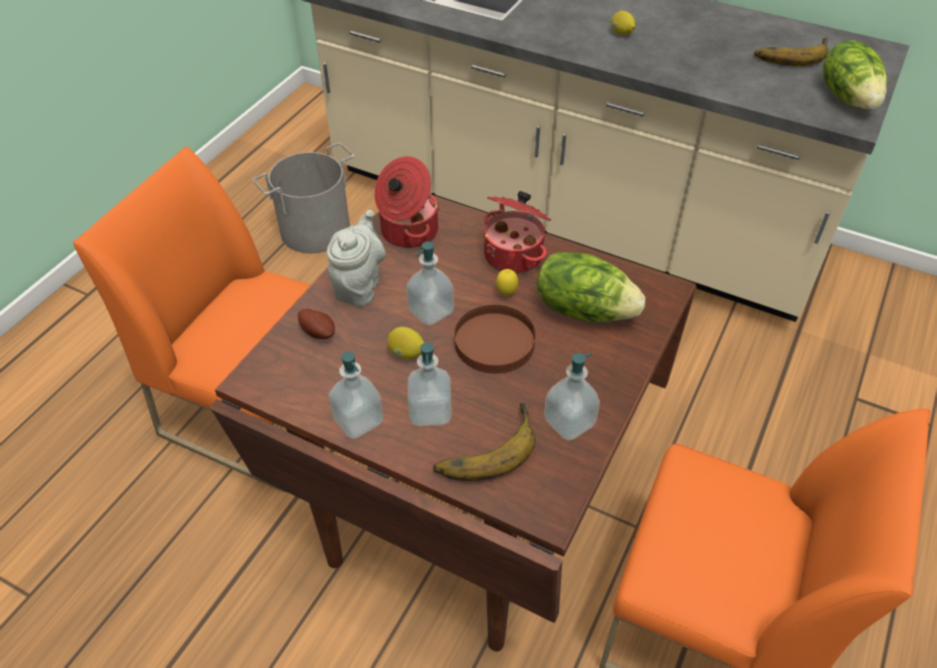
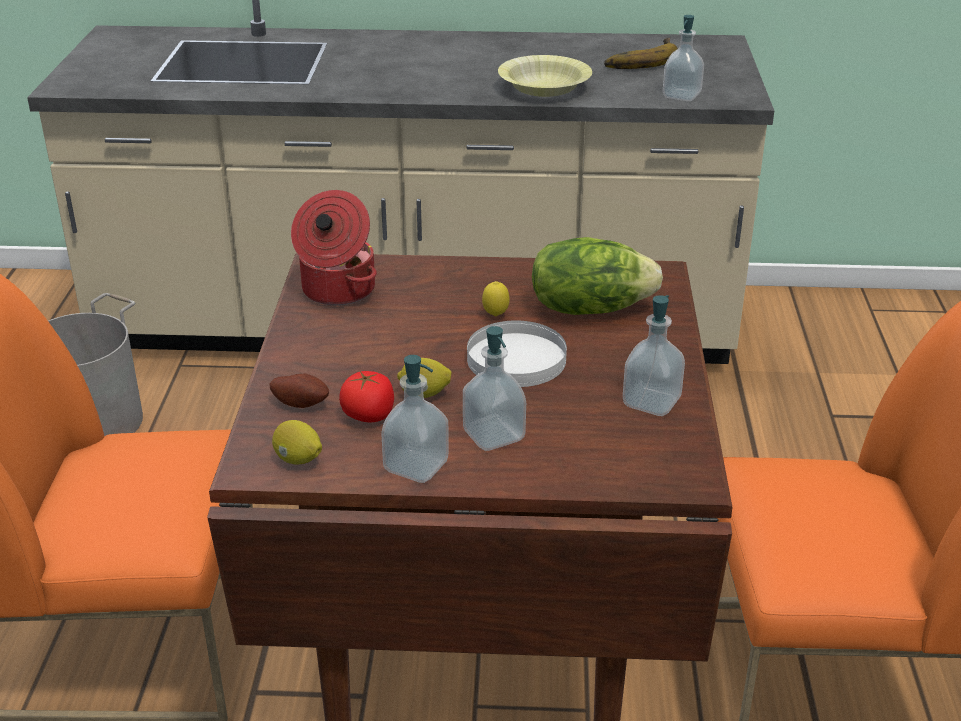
camera: 25 degrees left, 15 degrees down
grey teapot [327,210,386,306] -> none
soap dispenser [406,241,454,326] -> soap dispenser moved to [663,15,704,101]
banana [433,403,536,481] -> none
brown plate [454,305,536,374] -> white plate [467,320,567,387]
cooking pot [484,191,551,274] -> none
lemon [611,11,635,35] -> lemon moved to [272,420,322,465]
lettuce [823,40,887,110] -> none
none -> tomato [339,371,394,422]
none -> yellow bowl [498,55,592,97]

